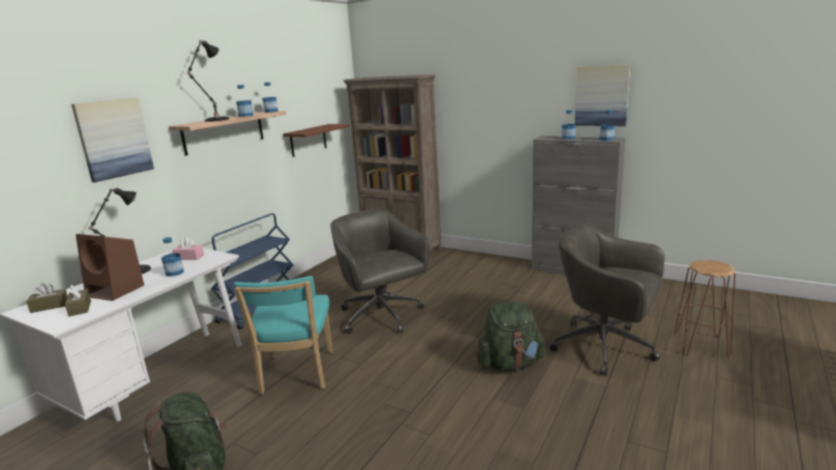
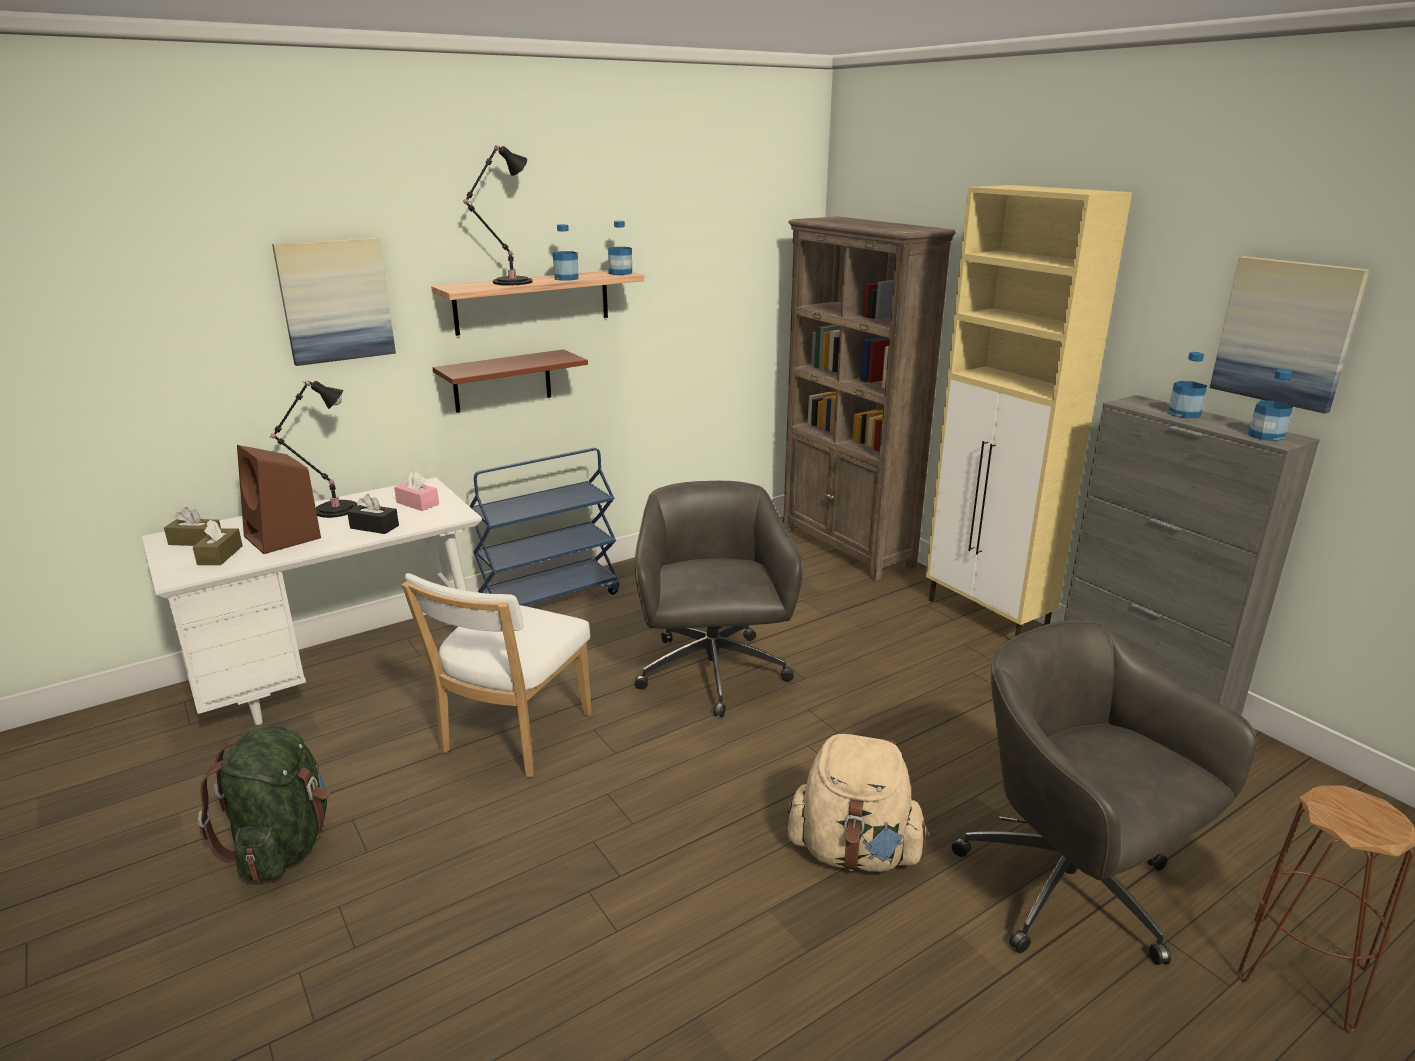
camera: 25 degrees right, 5 degrees up
bottle [161,237,184,277] -> black tissue box [347,494,399,534]
turquoise chair [233,276,333,395] -> white chair [402,573,592,777]
brown shelf [283,124,350,157] -> brown shelf moved to [433,349,588,413]
green backpack [476,302,545,372] -> beige backpack [788,734,930,872]
none -> beige cabinet [926,185,1132,636]

